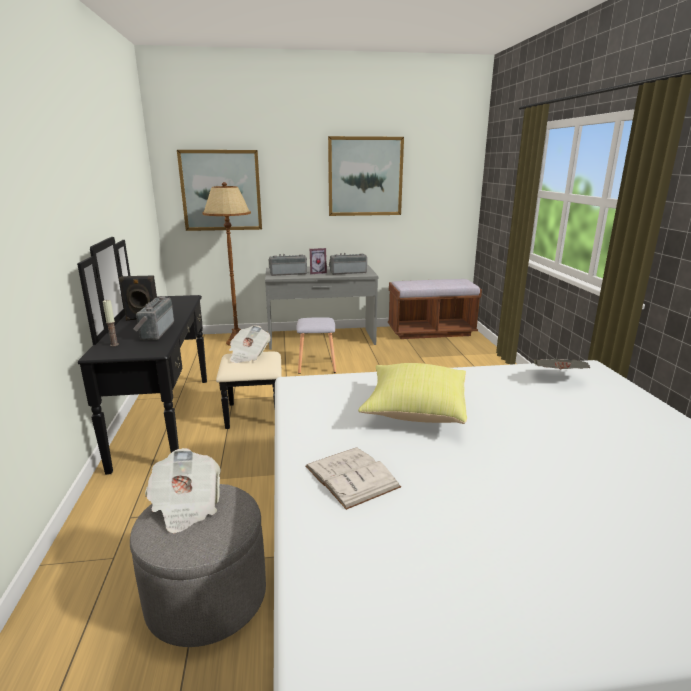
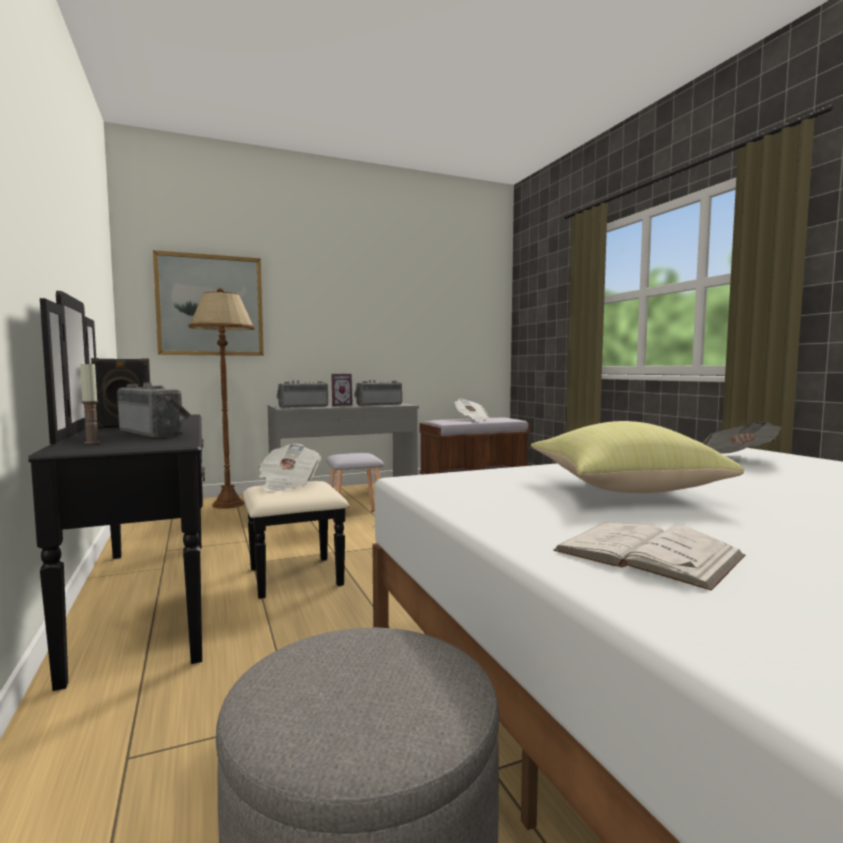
camera: 15 degrees left, 15 degrees down
radio [133,297,174,340] -> radio turned 150 degrees clockwise [117,382,191,438]
newspaper [145,448,221,533] -> newspaper moved to [454,399,490,421]
picture [328,136,404,216] -> none

